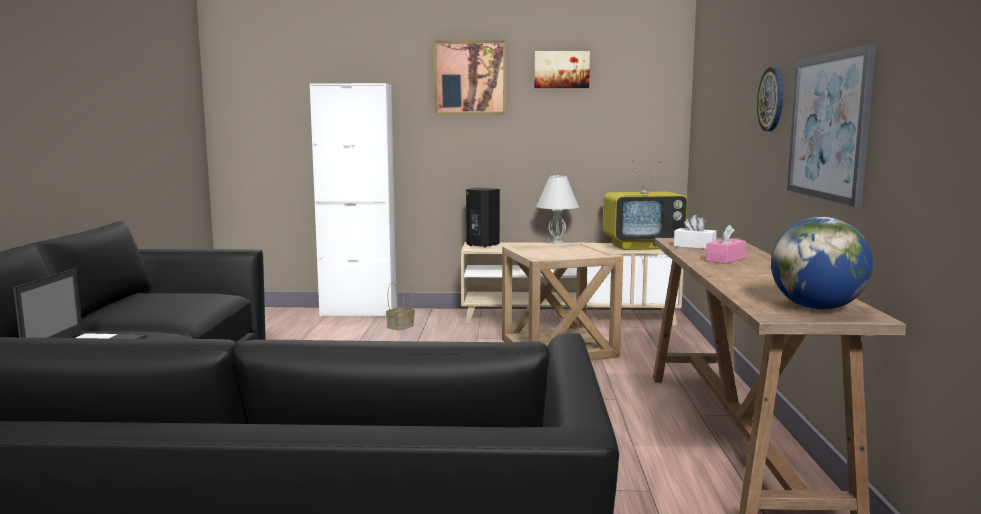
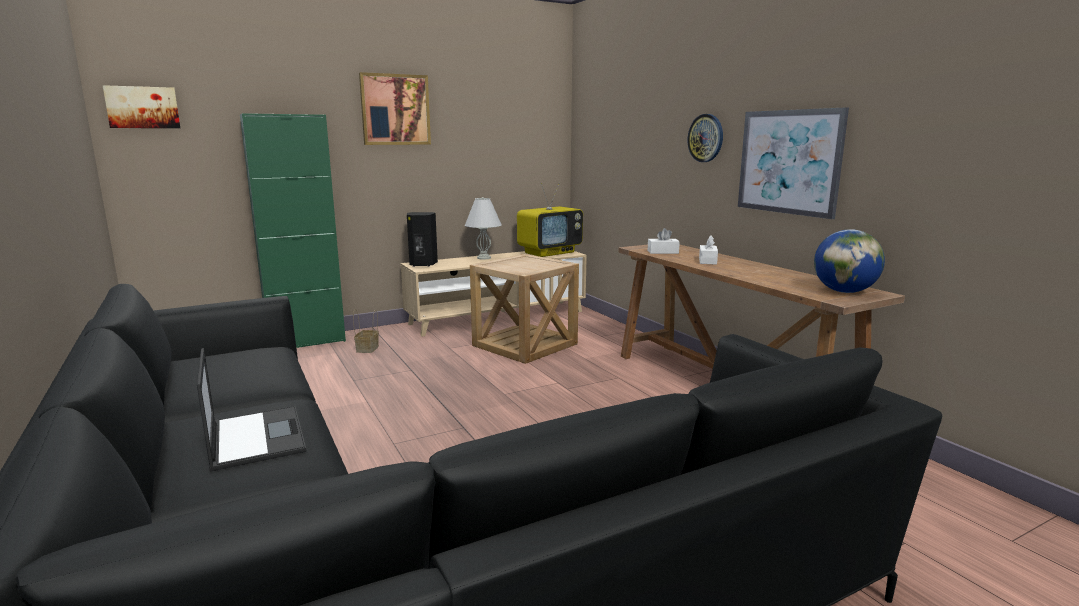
camera: 30 degrees left, 5 degrees up
white cabinet [310,83,397,317] -> green cabinet [240,113,346,348]
picture [534,51,590,88] -> picture moved to [102,85,180,128]
pink tissue box [706,225,746,264] -> white tissue box [699,236,718,265]

